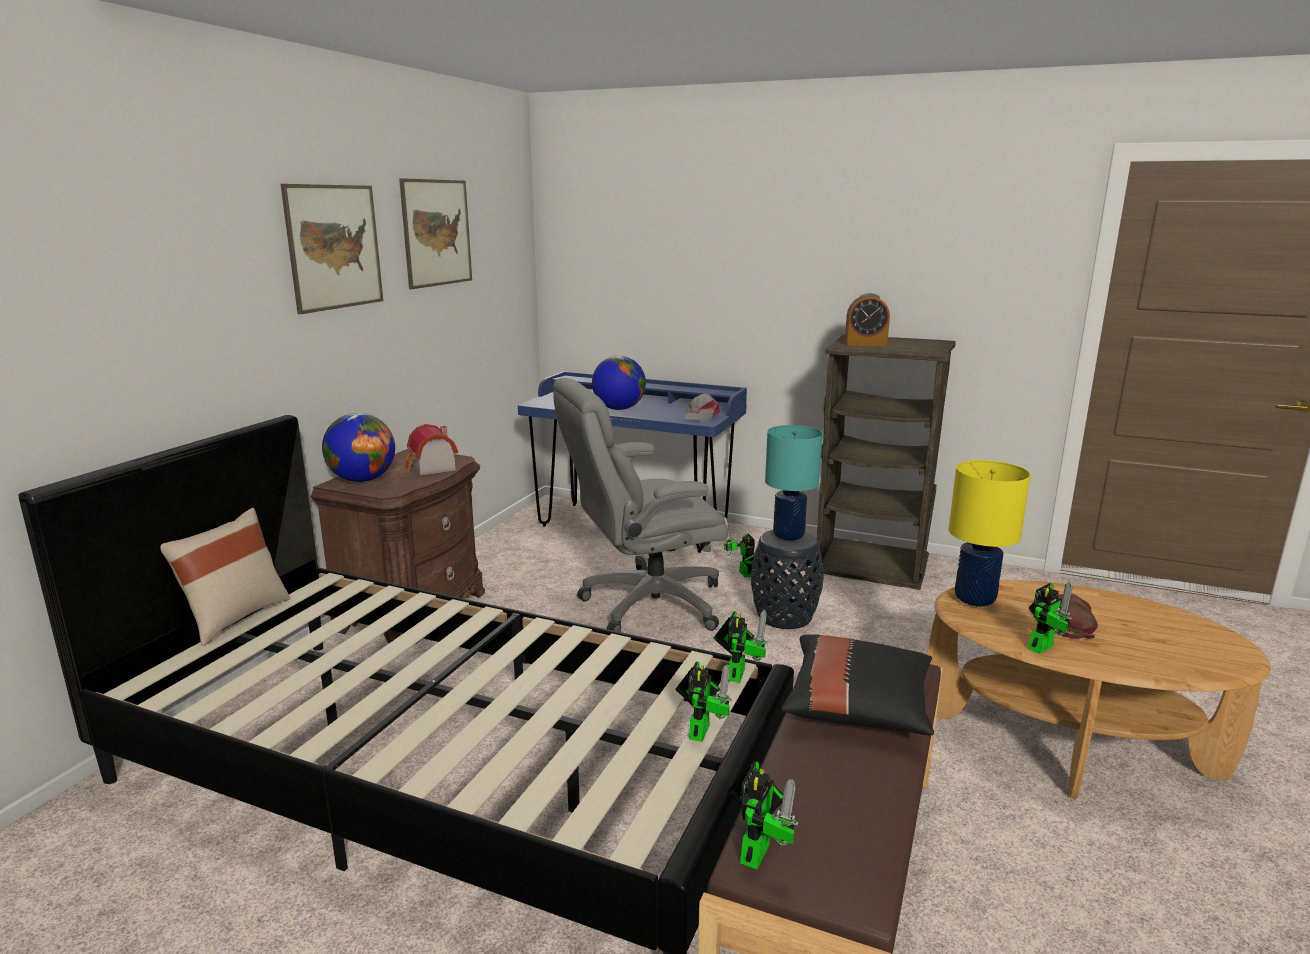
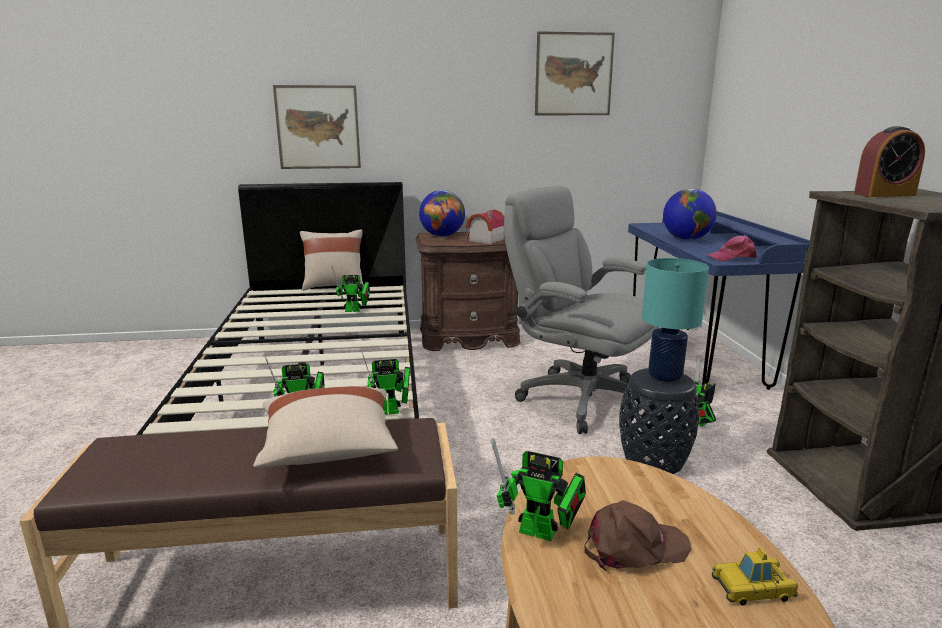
camera: 60 degrees right, 0 degrees up
picture [281,184,383,314] -> picture moved to [273,85,361,169]
grey cap [683,393,720,422] -> pink cap [707,235,757,261]
toy robot [728,761,798,870] -> toy robot moved to [331,265,370,312]
black pillow [781,634,934,736] -> beige pillow [253,386,398,468]
alarm clock [845,293,890,346] -> alarm clock turned 75 degrees counterclockwise [854,126,925,197]
yellow table lamp [949,460,1031,607] -> none
none -> toy car [712,548,798,606]

